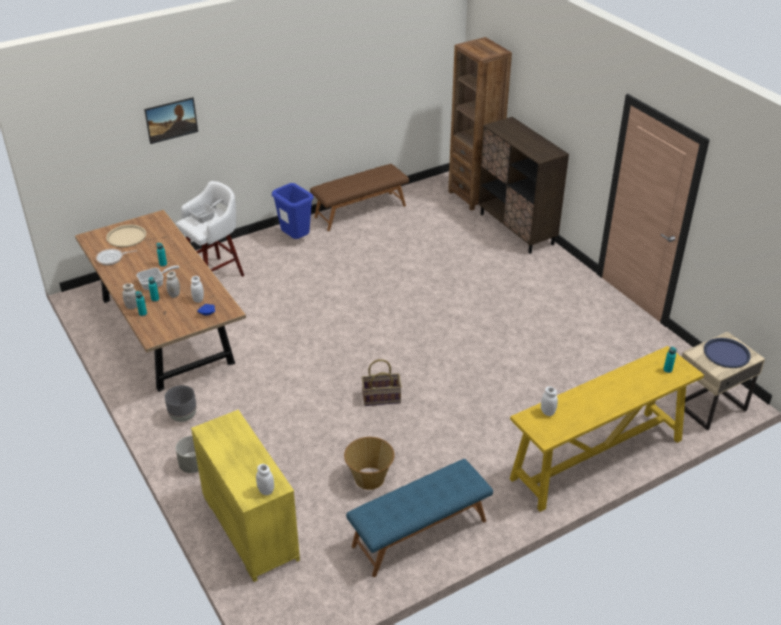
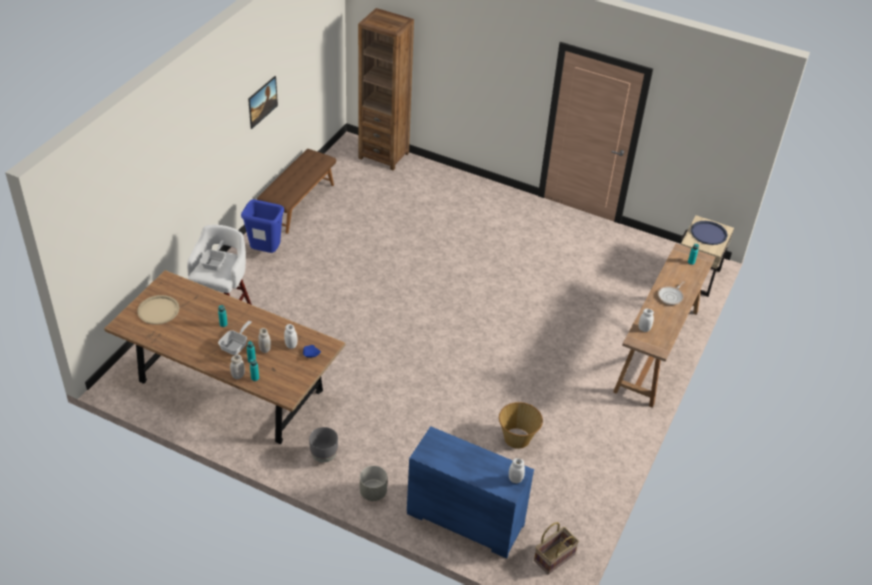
camera: 35 degrees left, 5 degrees up
frying pan [96,249,137,265] -> frying pan moved to [658,281,685,305]
picture [144,97,198,144] -> picture moved to [248,76,278,129]
yellow dresser [191,410,300,582] -> blue dresser [407,426,534,559]
blue bench [346,459,493,577] -> none
basket [361,359,402,406] -> basket moved to [534,522,579,574]
brown cabinet [478,117,569,254] -> none
yellow console table [510,346,704,512] -> brown console table [613,243,715,408]

